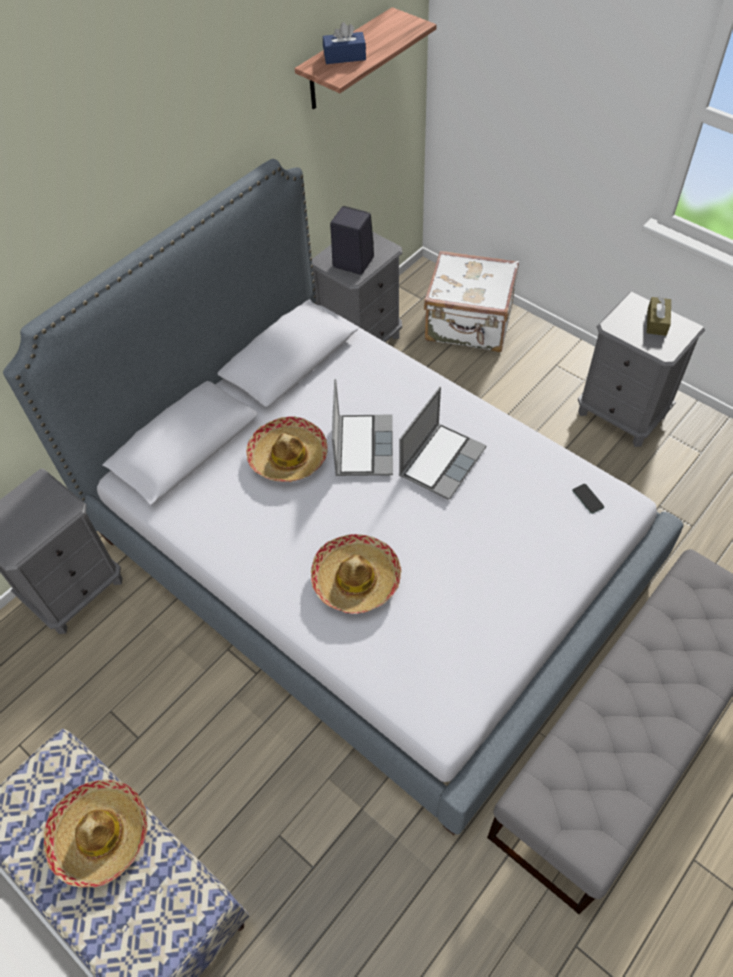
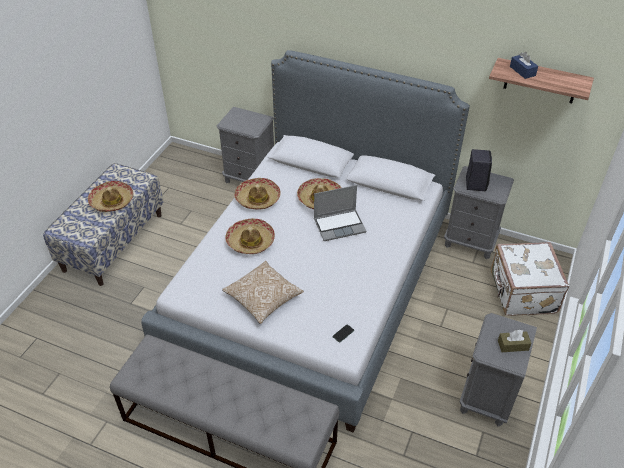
camera: 70 degrees right, 10 degrees down
laptop [399,387,487,500] -> none
none -> pillow [222,261,304,324]
none -> hat [234,178,281,210]

